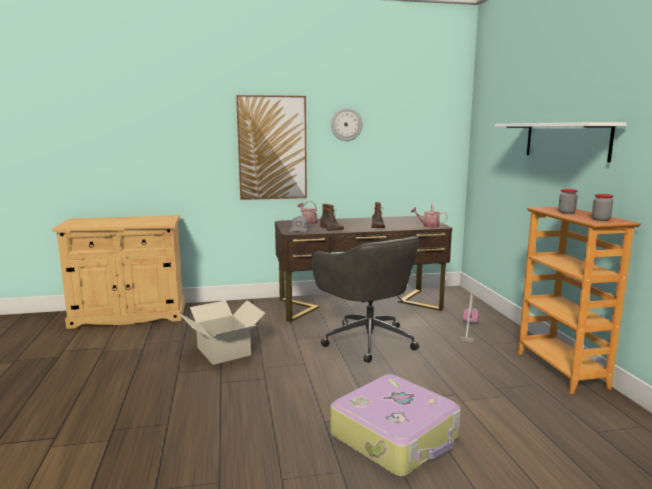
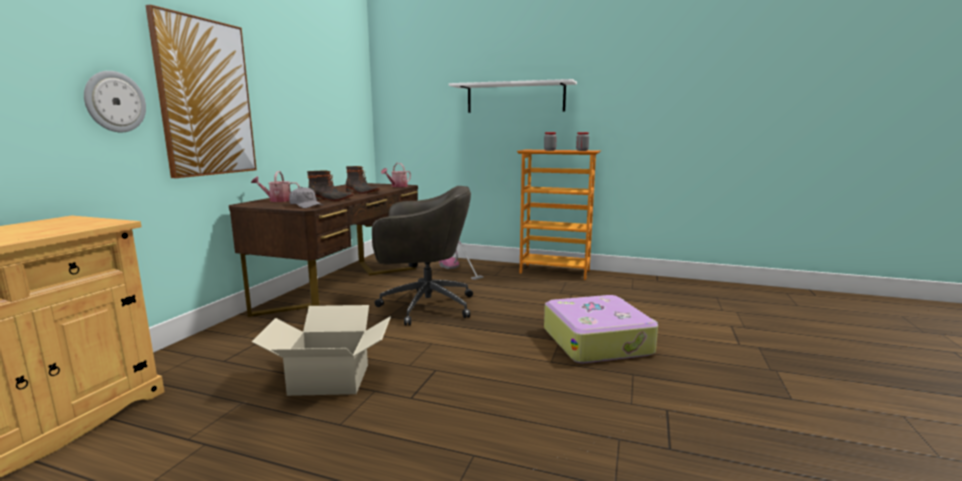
camera: 60 degrees left, 0 degrees up
wall clock [331,108,363,141] -> wall clock moved to [84,71,146,132]

